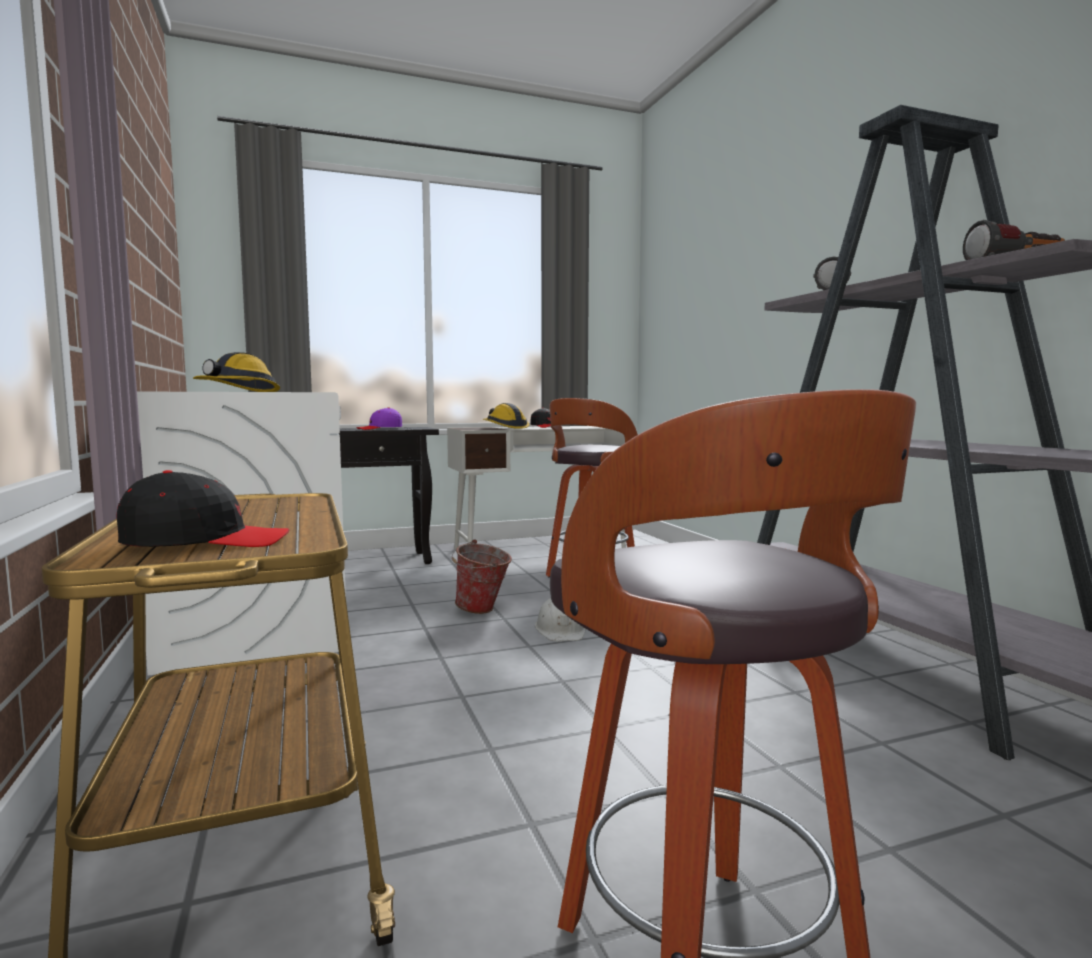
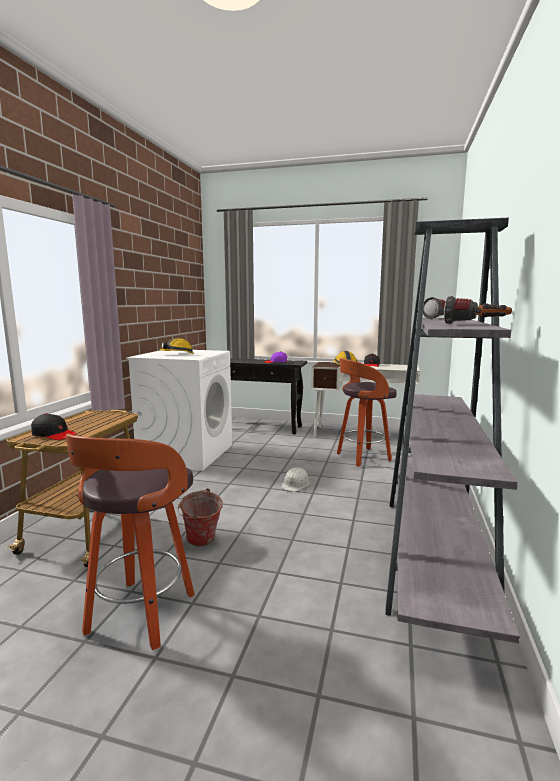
camera: 35 degrees right, 5 degrees up
bucket [452,539,512,614] -> bucket moved to [178,488,223,546]

